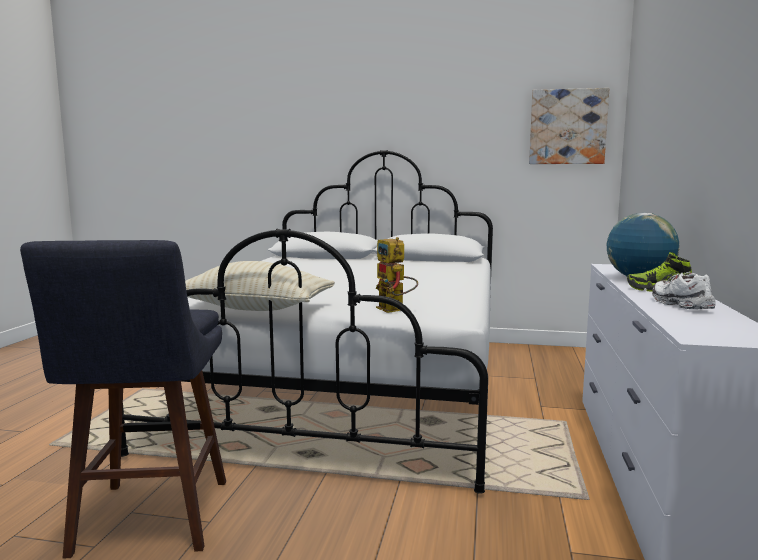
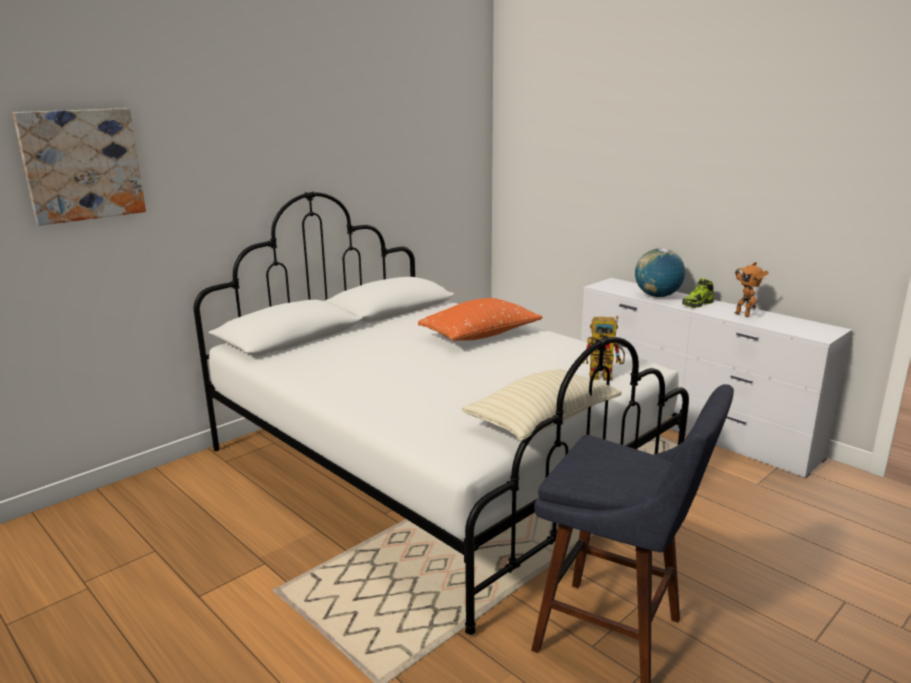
camera: 55 degrees left, 10 degrees up
picture [529,88,609,164] -> picture moved to [13,108,146,226]
white shoe [652,272,716,309] -> toy robot [735,262,769,317]
none -> orange pillow [418,298,543,341]

